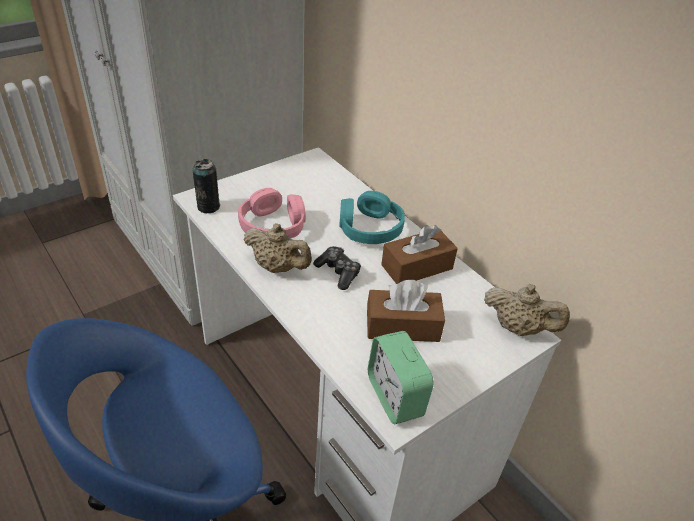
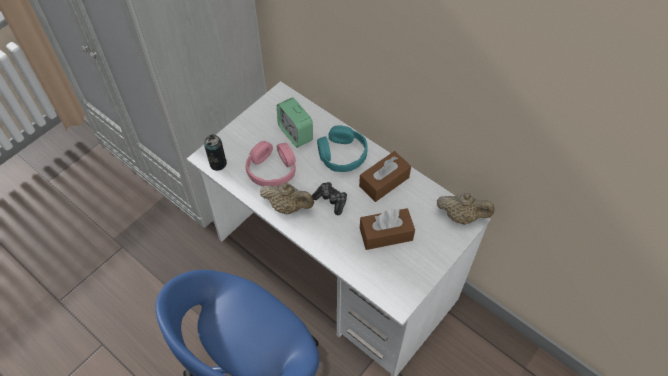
camera: 10 degrees left, 15 degrees up
alarm clock [368,331,434,424] -> alarm clock moved to [277,97,313,148]

